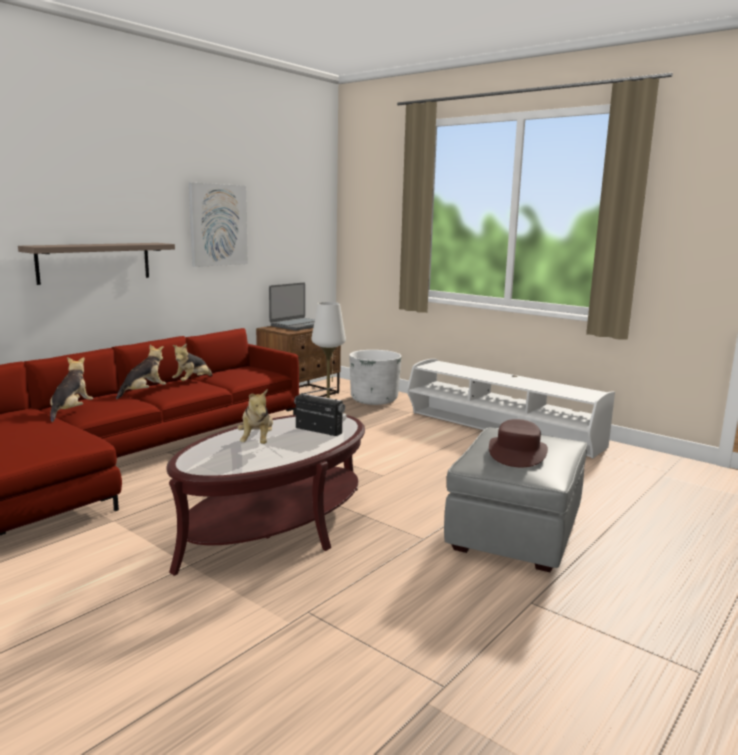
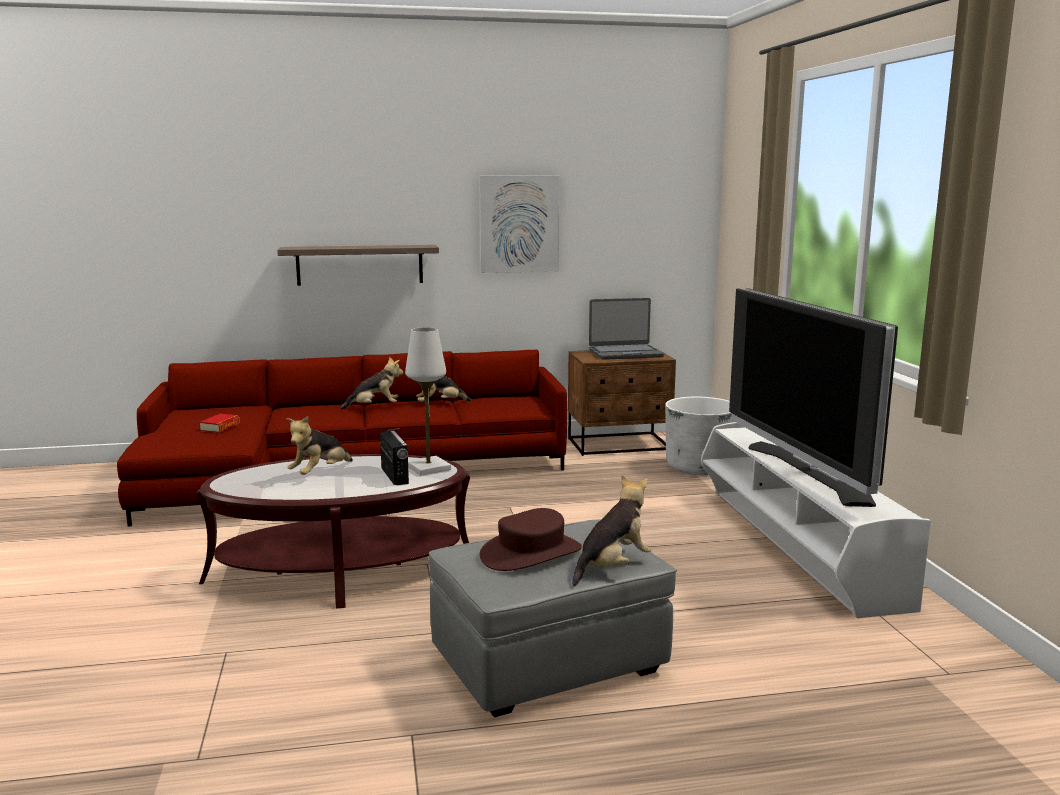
camera: 40 degrees right, 0 degrees up
plush toy [50,357,93,422] -> plush toy moved to [572,475,651,586]
none -> book [199,414,240,433]
none -> television [729,288,898,507]

